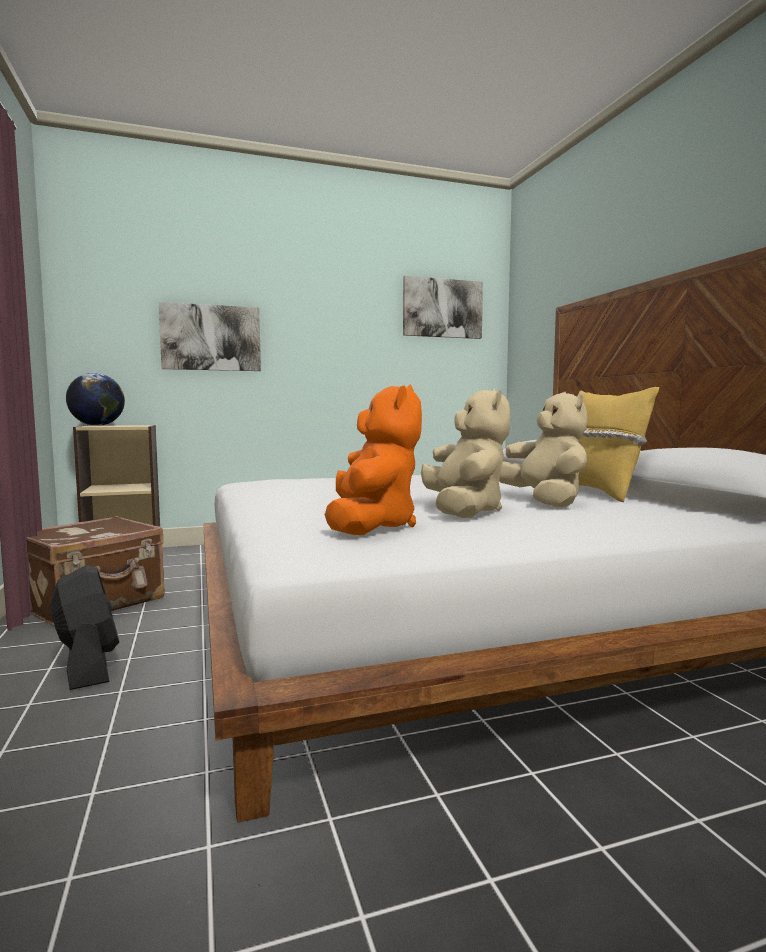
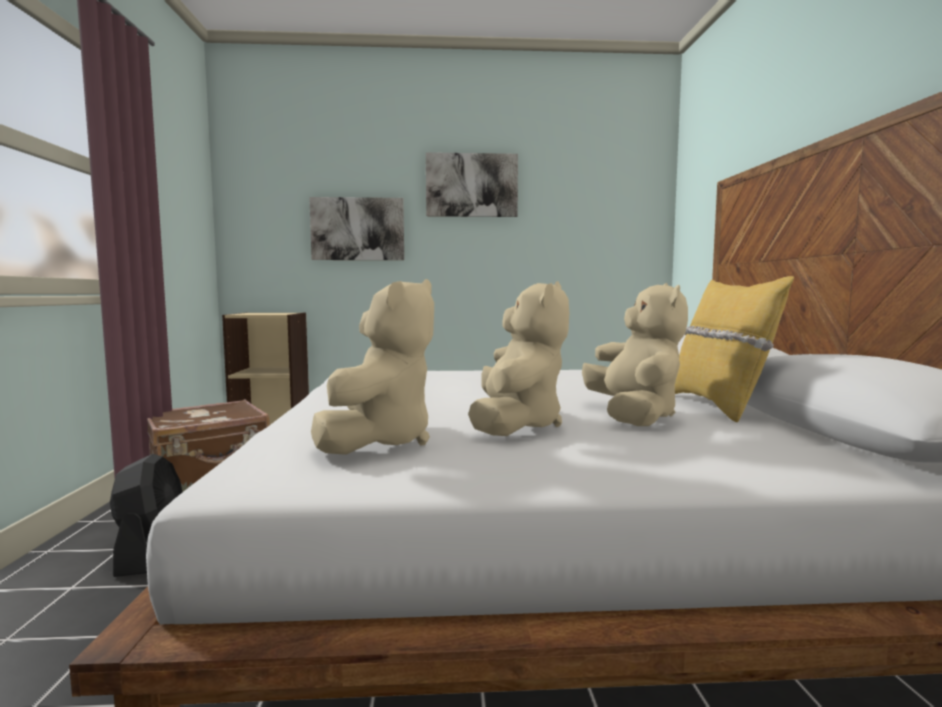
camera: 15 degrees right, 0 degrees up
globe [66,373,125,426] -> none
orange plush toy [325,384,422,535] -> beige plush toy [311,279,434,455]
picture [403,276,483,339] -> picture moved to [426,152,518,217]

